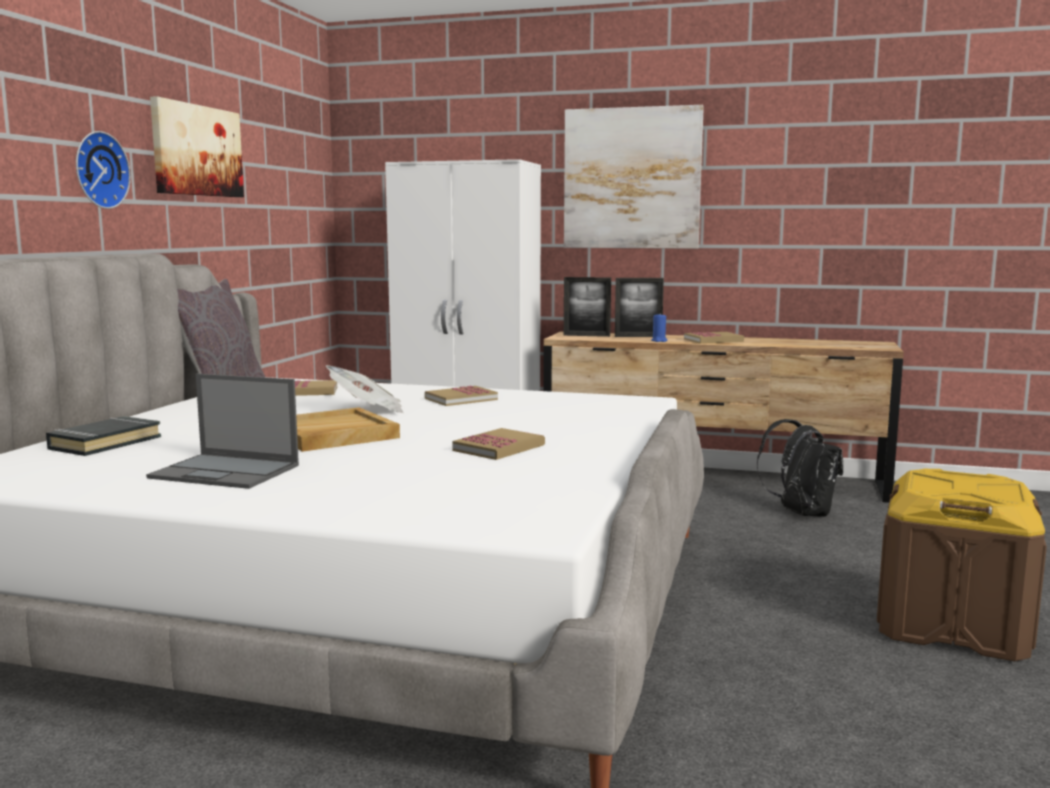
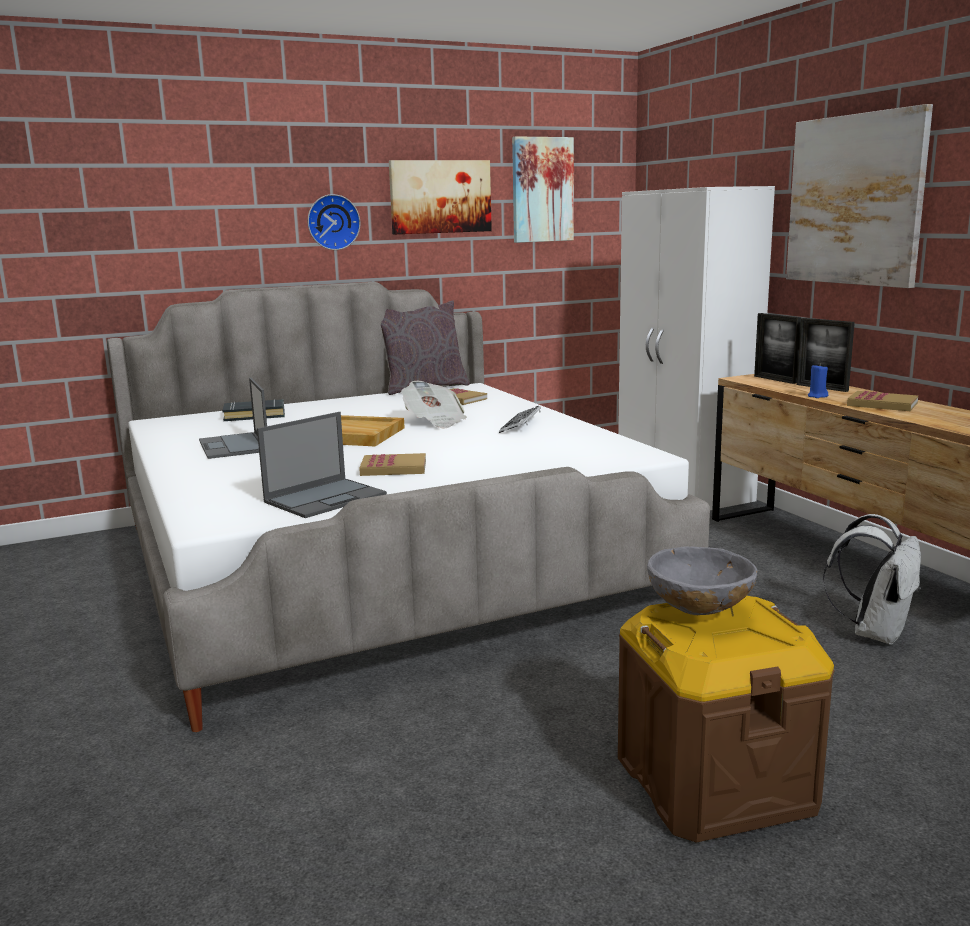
camera: 50 degrees right, 5 degrees up
book [425,386,498,406] -> keyboard [499,406,541,433]
black backpack [757,419,843,517] -> white backpack [823,514,921,645]
none -> laptop [257,412,387,518]
none -> picture [512,136,574,243]
none -> grey bowl [647,546,758,615]

